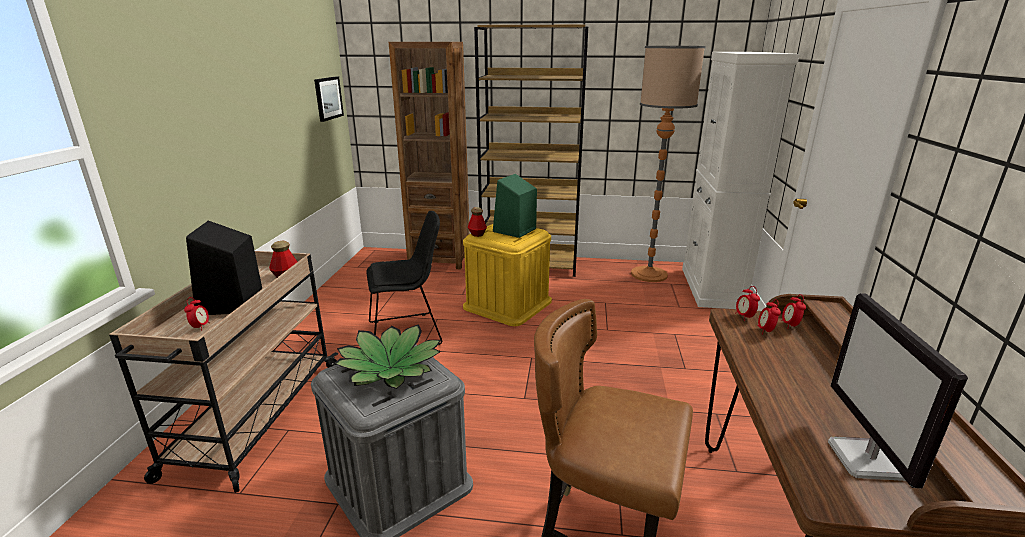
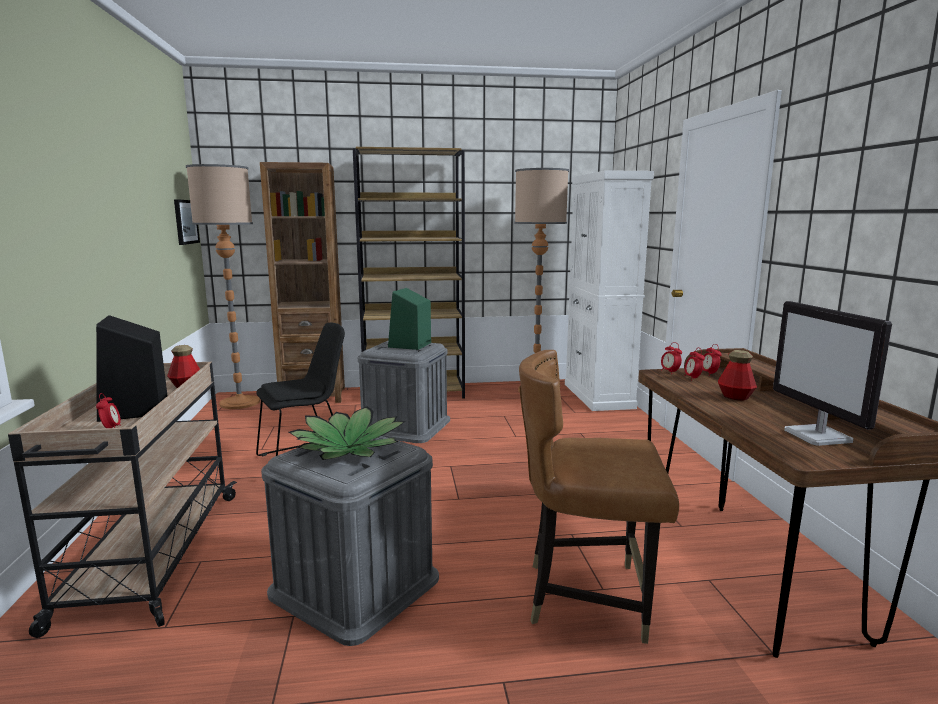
camera: 15 degrees left, 10 degrees down
yellow storage box [463,224,552,326] -> grey storage box [358,341,450,443]
bottle [468,207,487,237] -> bottle moved to [718,350,757,400]
none -> floor lamp [186,164,260,409]

